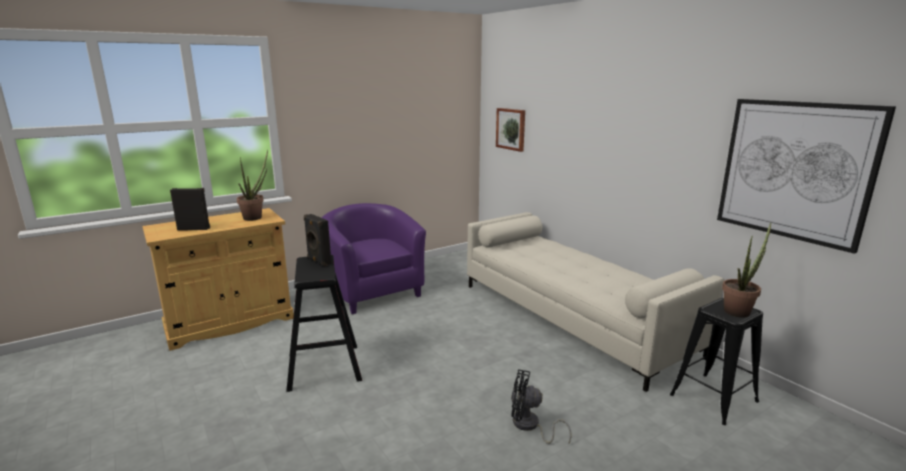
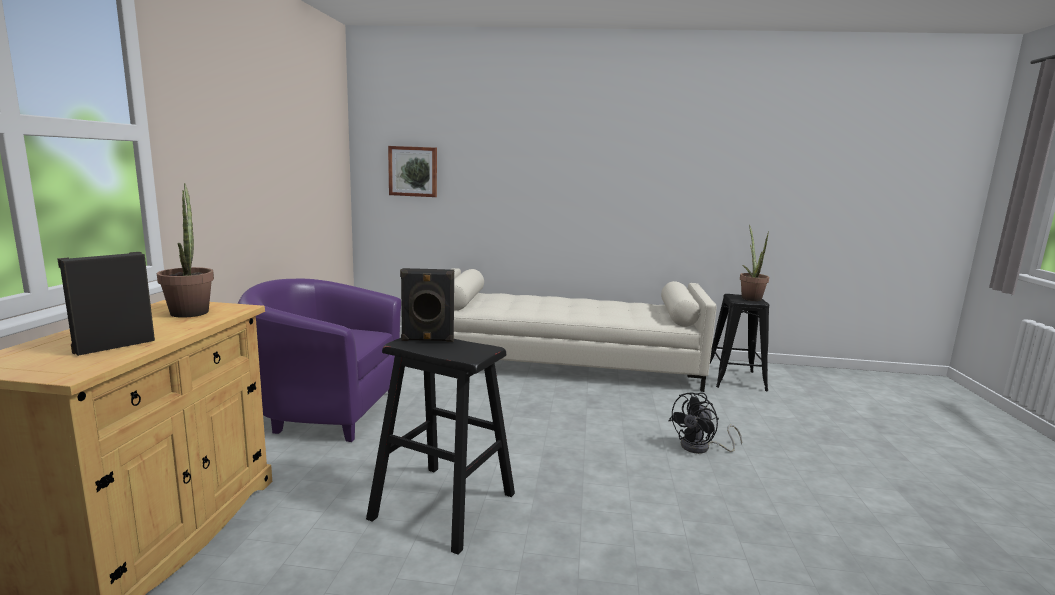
camera: 50 degrees left, 5 degrees down
picture [717,99,896,254] -> none

